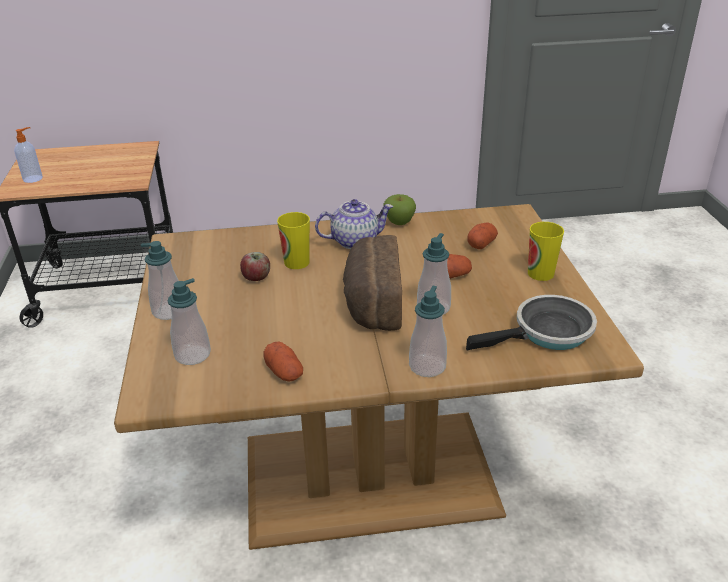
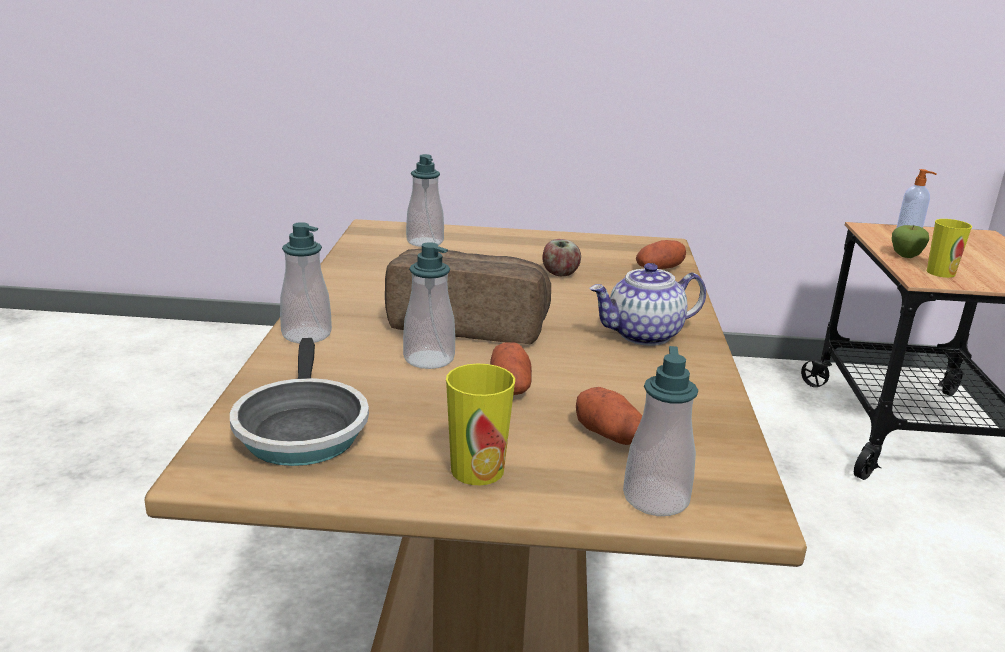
camera: 100 degrees right, 10 degrees down
soap dispenser [141,241,179,320] -> soap dispenser moved to [623,346,698,516]
potato [263,342,303,382] -> potato moved to [636,240,686,269]
cup [277,212,310,269] -> cup moved to [927,219,972,278]
teapot [315,199,393,249] -> teapot turned 75 degrees clockwise [590,263,706,346]
apple [384,194,416,225] -> apple moved to [892,225,929,258]

